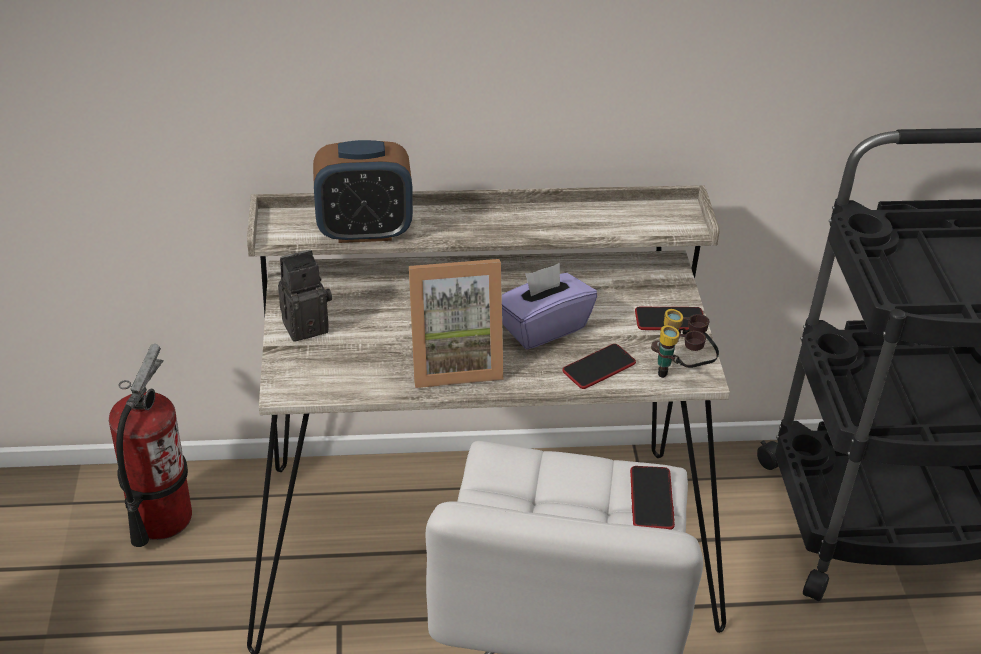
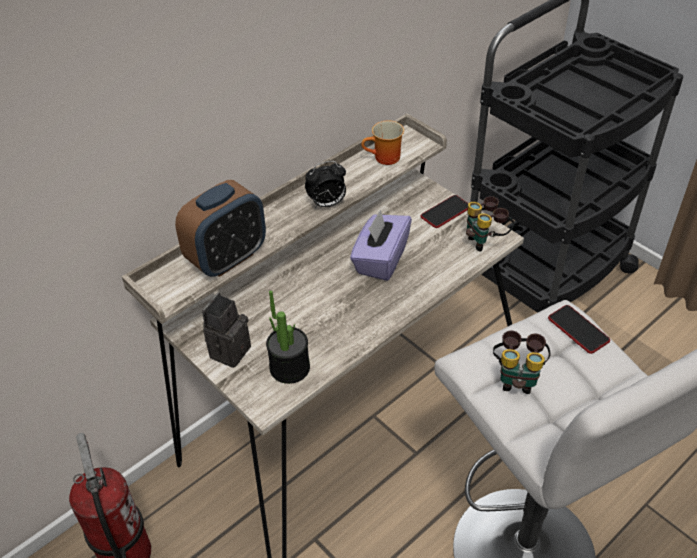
camera: 35 degrees left, 5 degrees up
picture frame [409,259,504,388] -> none
phone [562,344,636,389] -> none
none -> potted plant [266,291,310,384]
none -> alarm clock [305,161,346,208]
none -> mug [361,120,404,165]
none -> binoculars [493,331,550,394]

